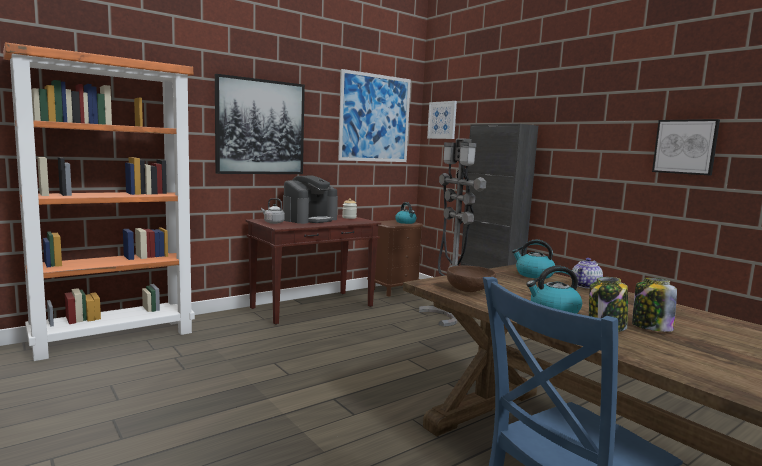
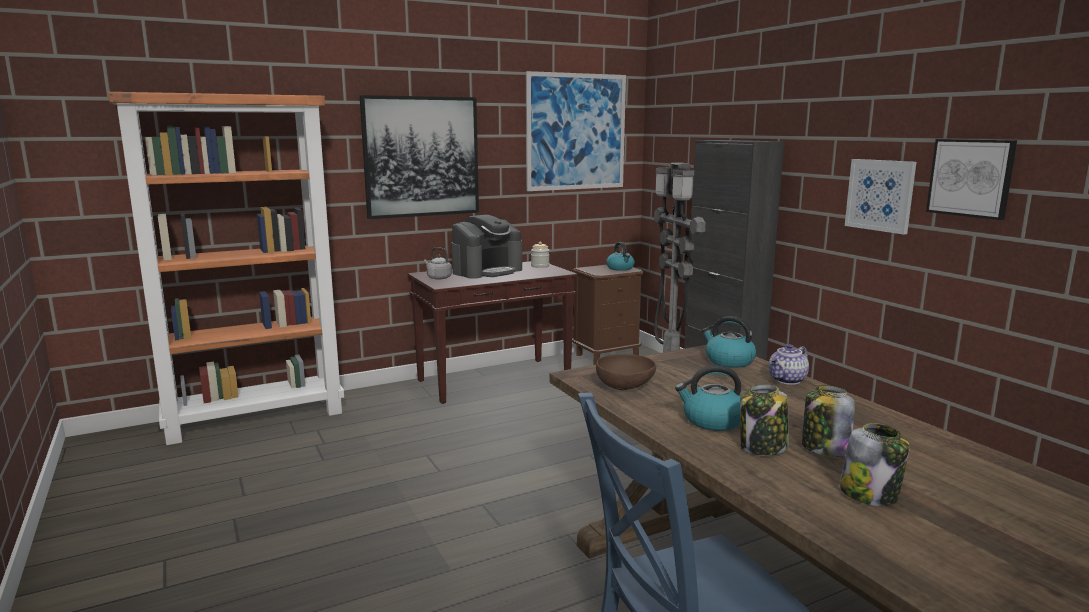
camera: 10 degrees right, 5 degrees up
picture [427,101,457,139] -> picture moved to [845,159,916,235]
none -> jar [840,423,910,506]

